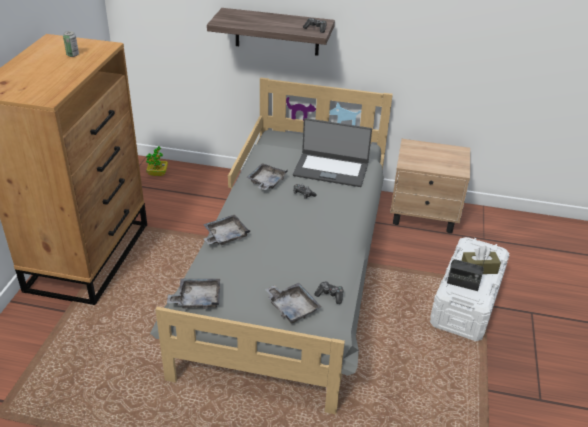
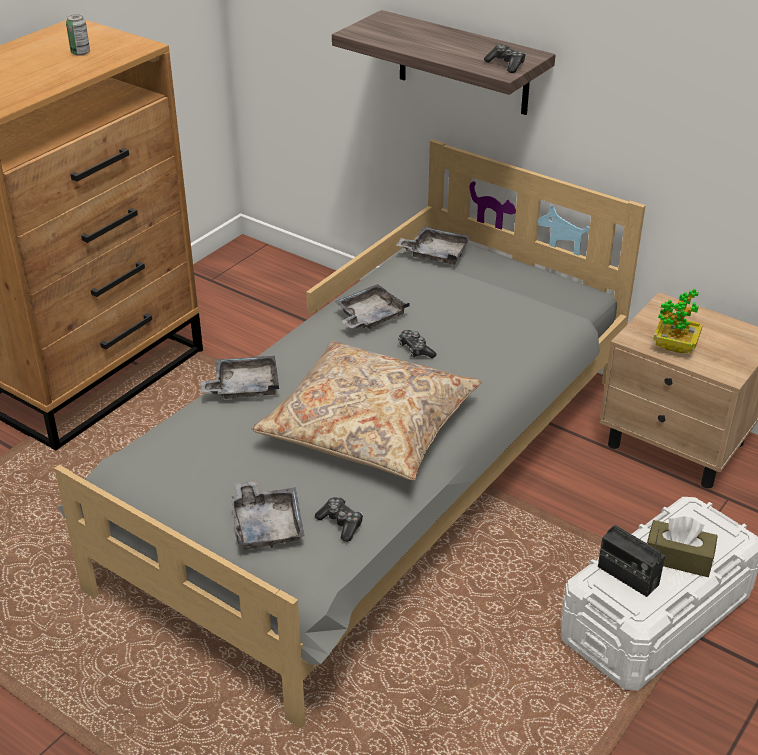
camera: 25 degrees right, 0 degrees up
potted plant [146,146,168,176] -> potted plant moved to [653,289,703,353]
grey tray [167,279,220,309] -> grey tray moved to [396,227,471,265]
laptop [293,118,372,187] -> none
none -> beige pillow [251,341,481,480]

